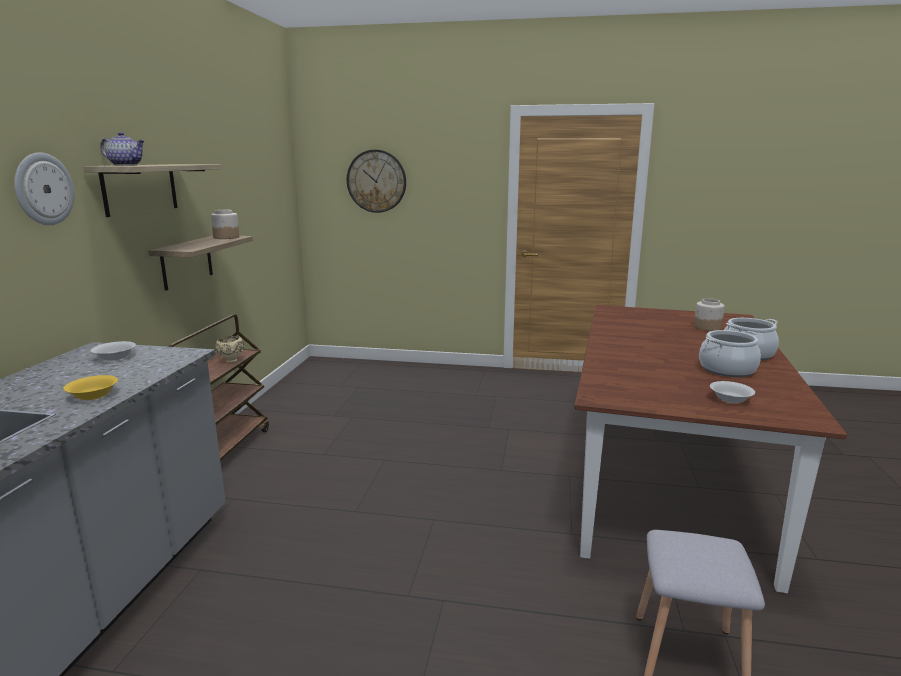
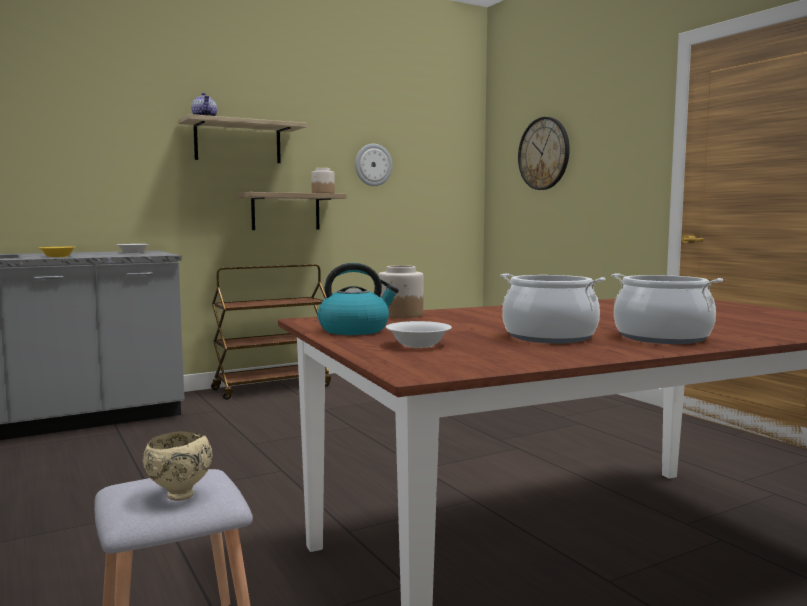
camera: 50 degrees right, 10 degrees down
wall clock [14,152,74,225] -> wall clock moved to [355,144,392,186]
beige bowl [216,336,244,363] -> beige bowl moved to [143,431,212,501]
jar [694,298,725,331] -> jar moved to [379,265,423,318]
none -> kettle [318,263,399,335]

